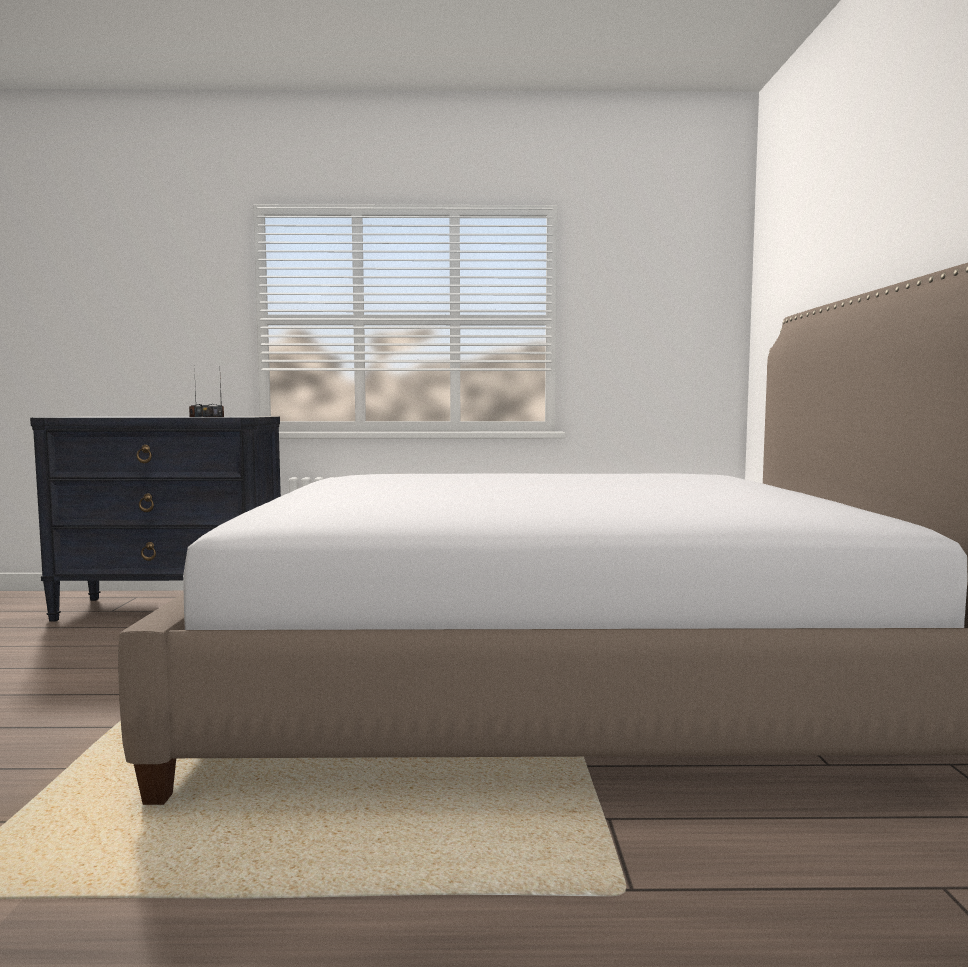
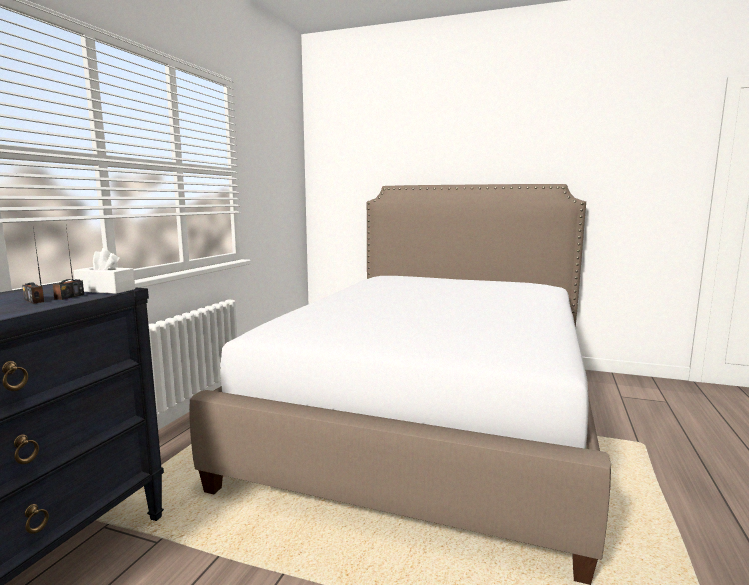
camera: 70 degrees left, 5 degrees up
none -> white tissue box [74,248,135,294]

